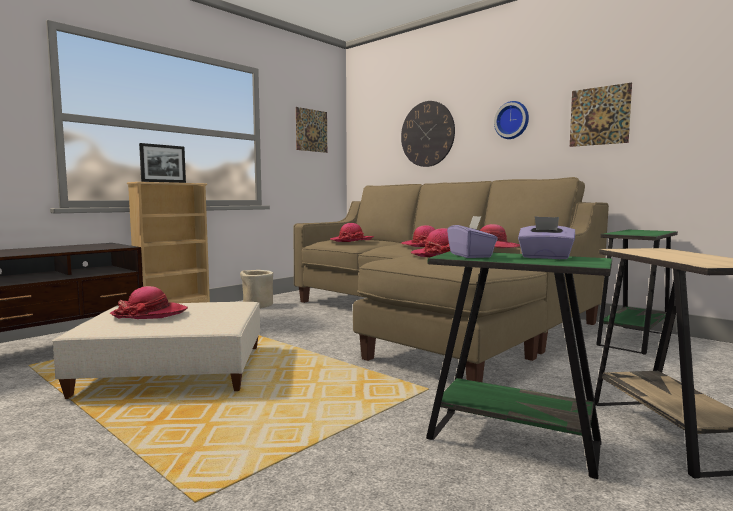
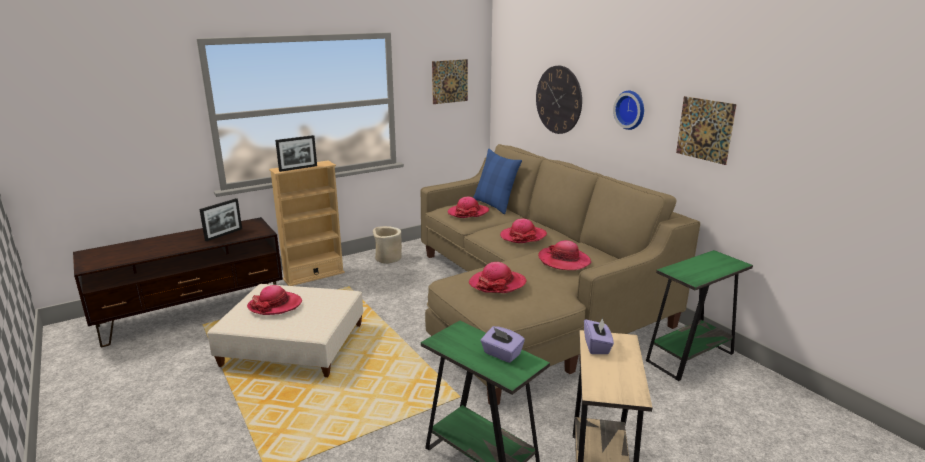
camera: 15 degrees right, 15 degrees up
purple tissue box [447,216,498,258] -> purple tissue box moved to [584,317,614,354]
none -> picture frame [199,198,242,241]
none -> blue pillow [473,149,522,214]

